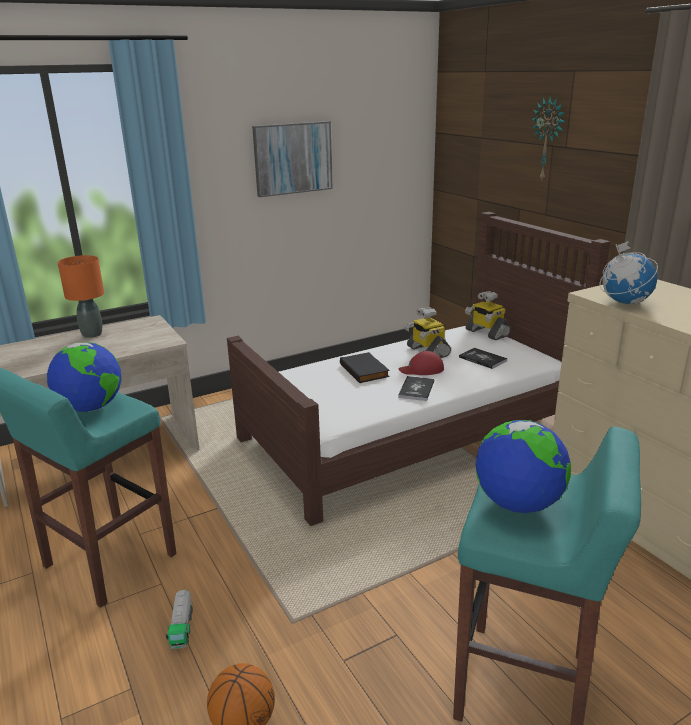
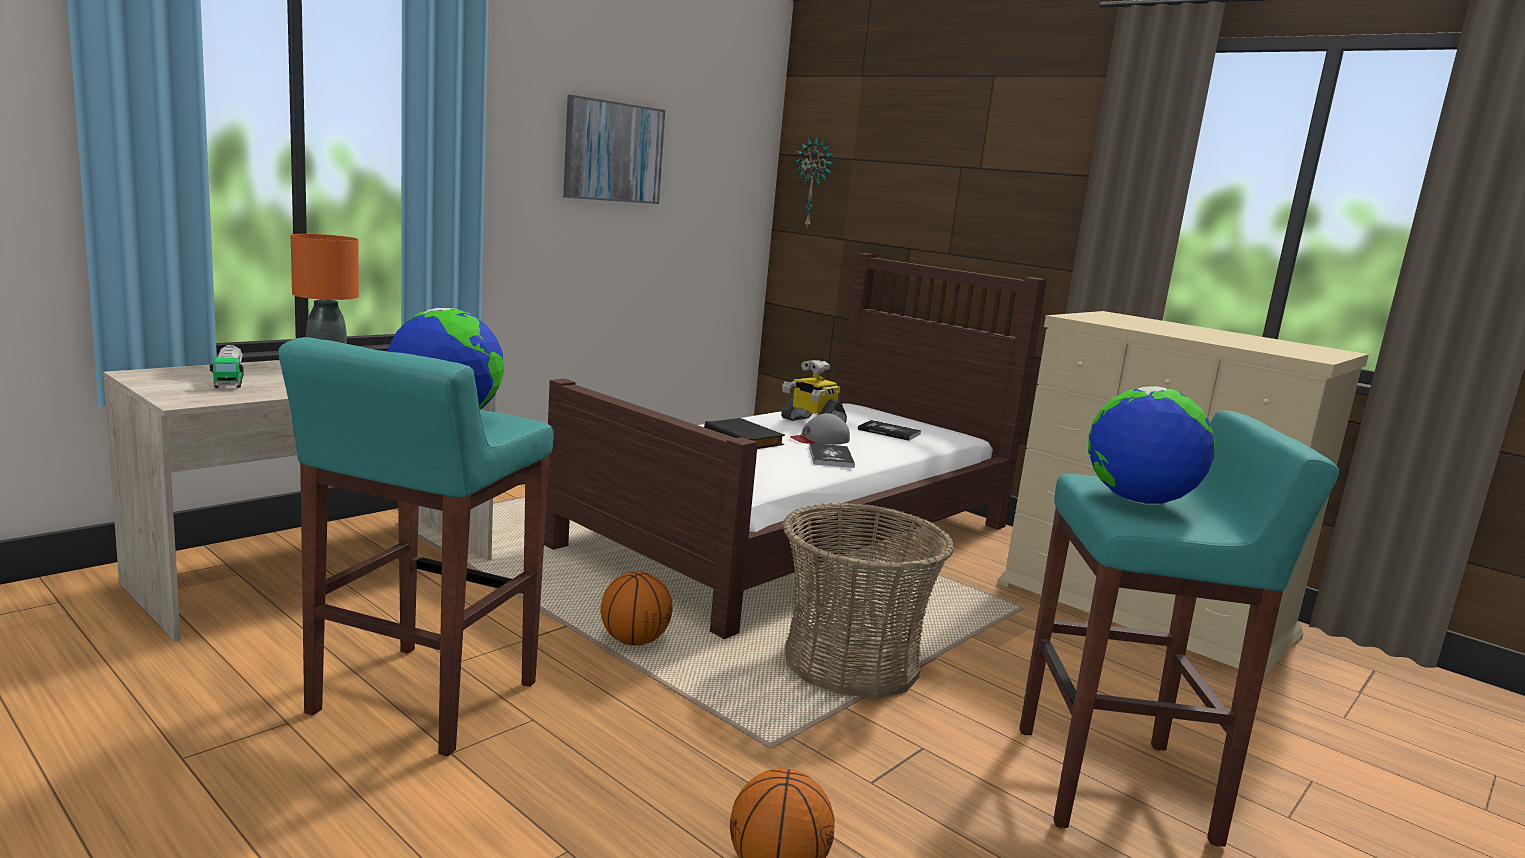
camera: 20 degrees left, 10 degrees down
toy truck [166,589,193,649] -> toy truck moved to [210,345,244,388]
red cap [399,351,444,375] -> grey cap [790,413,850,445]
toy robot [465,291,511,340] -> none
wall clock [532,96,565,182] -> wall clock moved to [795,137,834,228]
globe [600,241,658,304] -> none
none -> basketball [600,571,673,646]
none -> basket [782,503,954,699]

